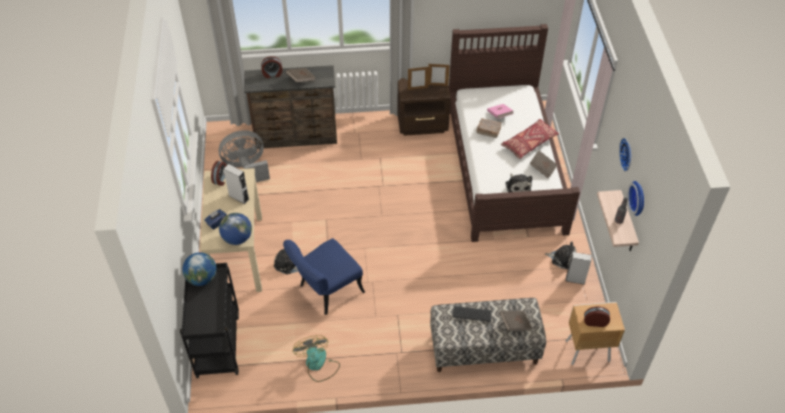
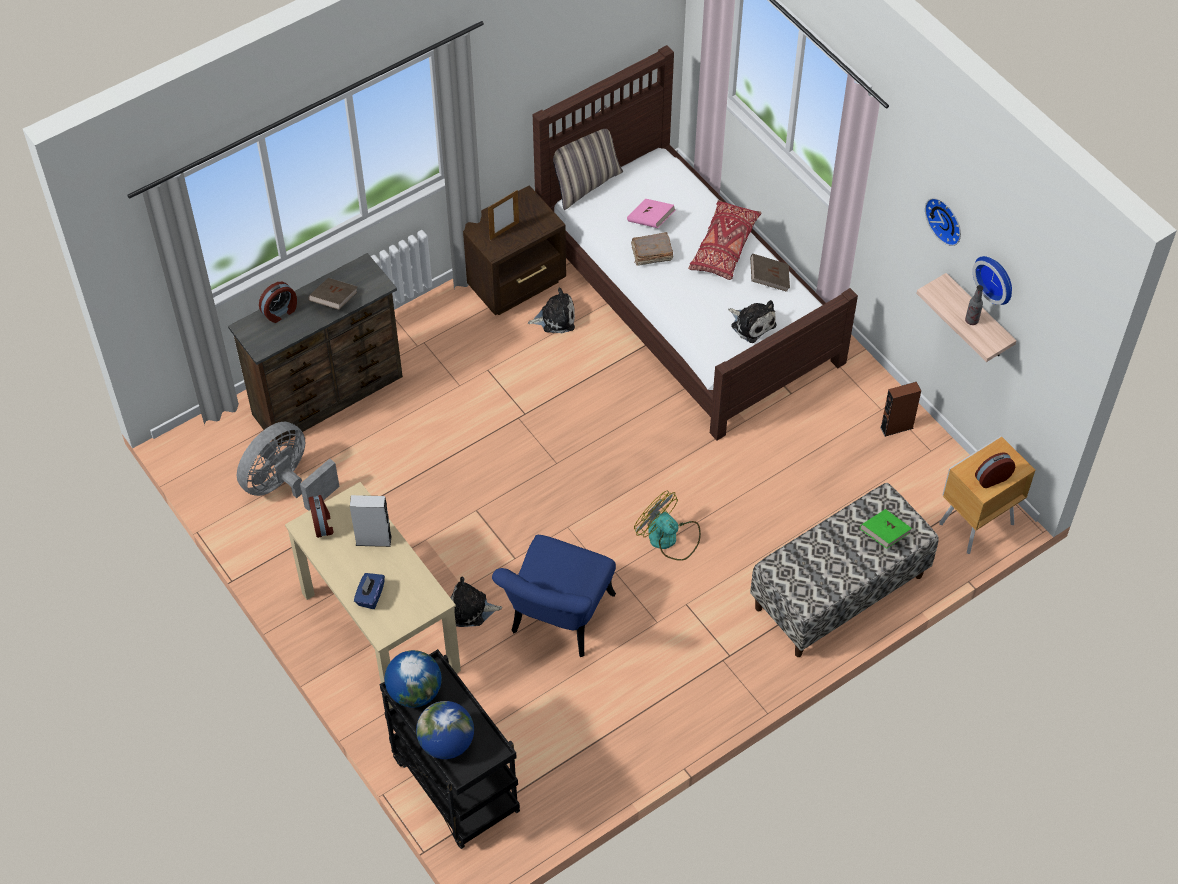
camera: 30 degrees left, 5 degrees up
globe [219,213,252,245] -> globe moved to [416,701,474,759]
fan [293,335,340,382] -> fan moved to [634,491,701,561]
picture frame [428,64,450,86] -> none
keyboard [453,306,491,322] -> none
brown book [500,311,532,331] -> green book [860,509,912,549]
plush toy [545,241,576,269] -> plush toy moved to [528,288,575,334]
grey speaker [566,252,592,285] -> brown speaker [880,382,921,437]
none -> pillow [553,105,623,210]

